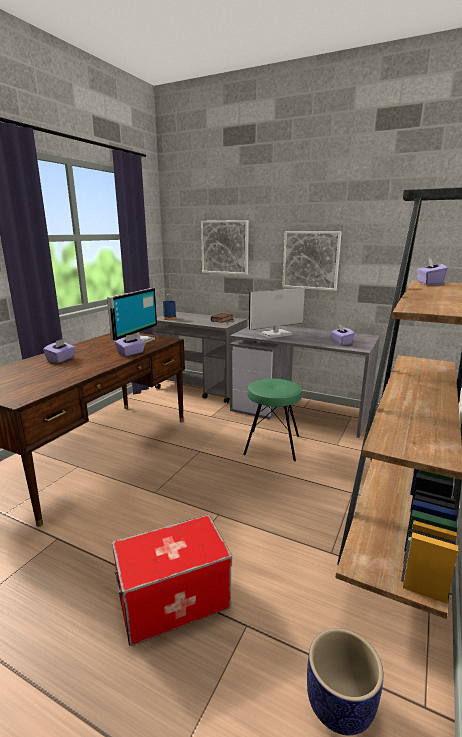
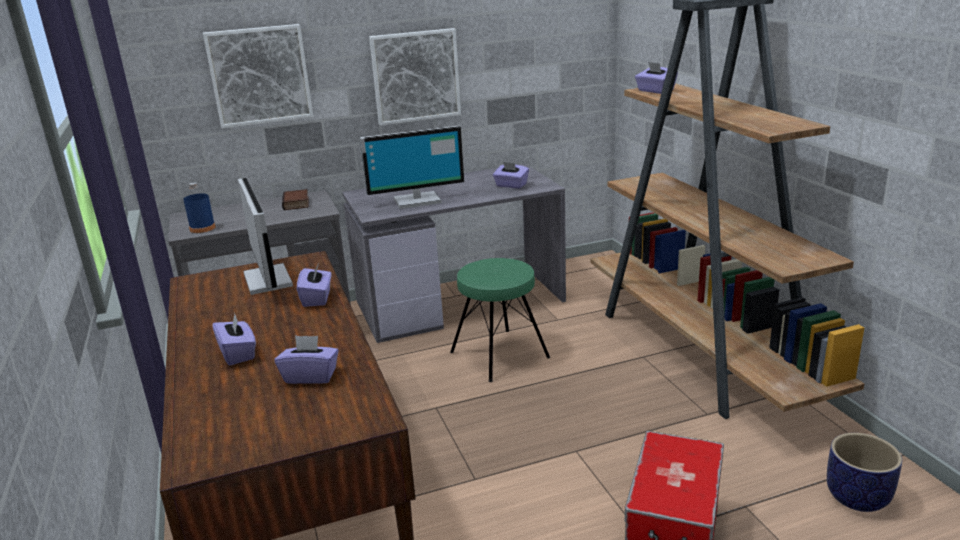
camera: 45 degrees left, 5 degrees up
monitor [249,287,305,338] -> monitor turned 120 degrees counterclockwise [360,126,464,209]
none -> purple tissue box [275,335,339,384]

